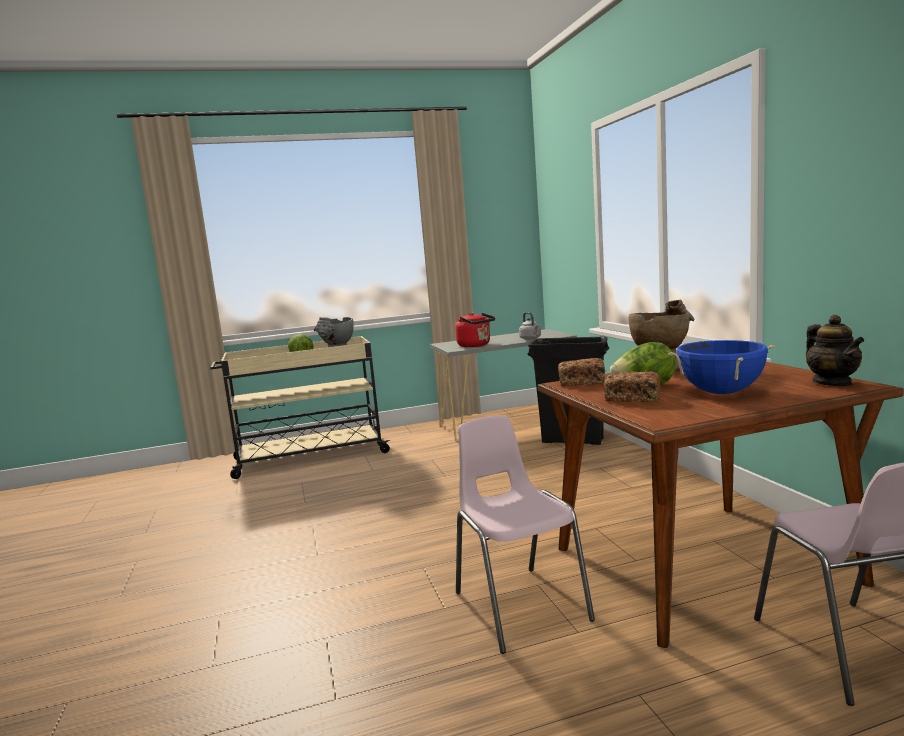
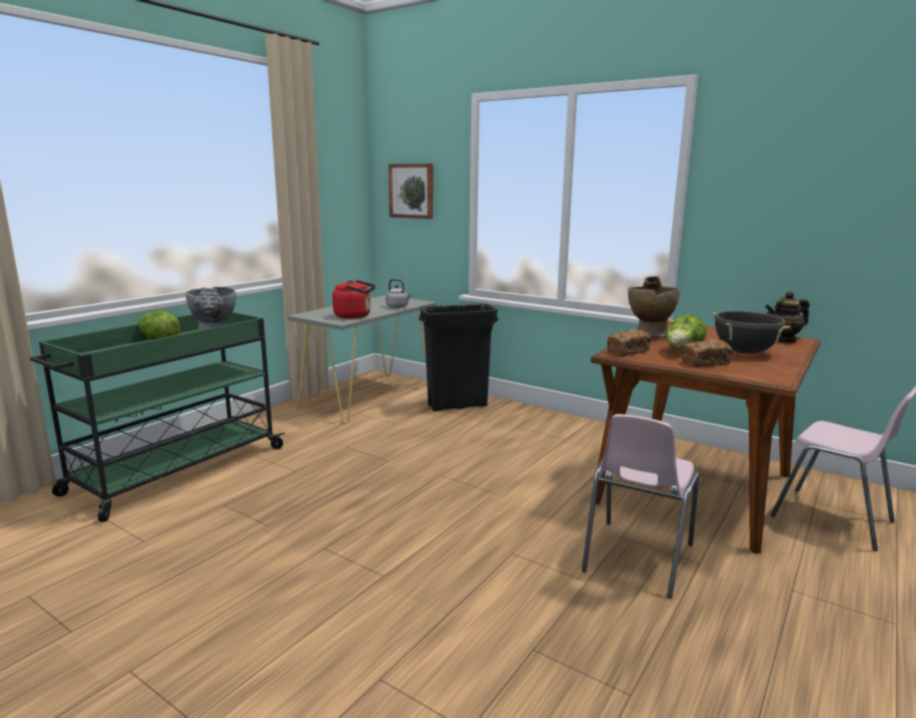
camera: 40 degrees left, 5 degrees up
beige cart [210,336,390,479] -> green cart [30,312,285,522]
pink chair [456,415,595,654] -> pink chair turned 90 degrees counterclockwise [582,414,700,598]
blue cooking pot [668,340,775,394] -> black cooking pot [713,311,790,354]
teapot [806,315,864,386] -> teapot turned 120 degrees clockwise [765,291,810,343]
none -> picture [388,164,433,219]

